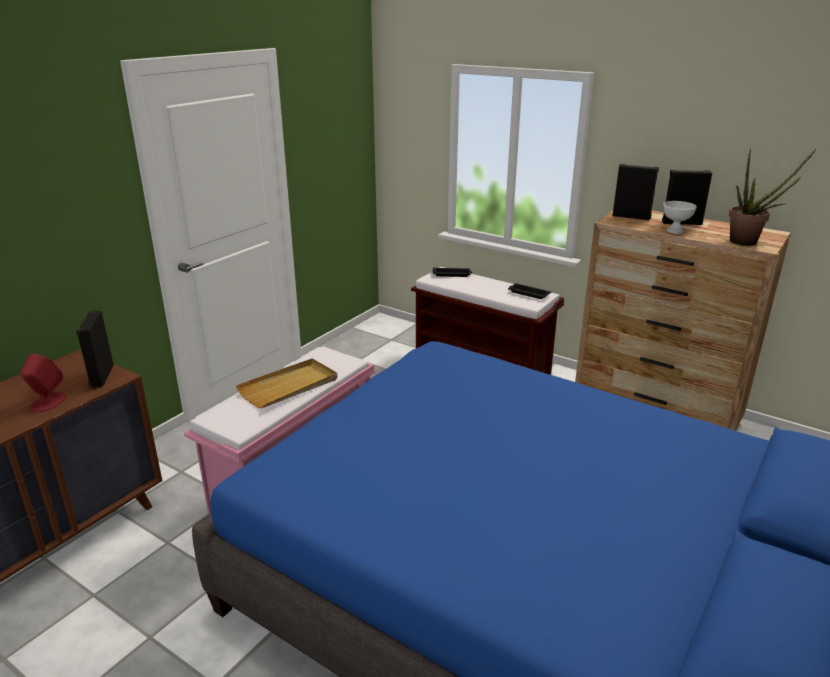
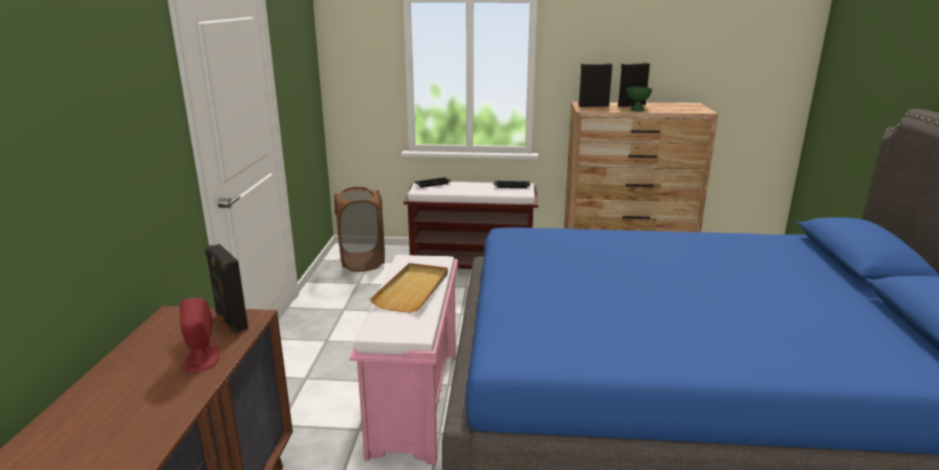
camera: 30 degrees left, 5 degrees down
white bowl [663,201,697,234] -> green bowl [627,87,652,111]
potted plant [729,148,817,246] -> none
none -> brown laundry basket [334,187,385,272]

